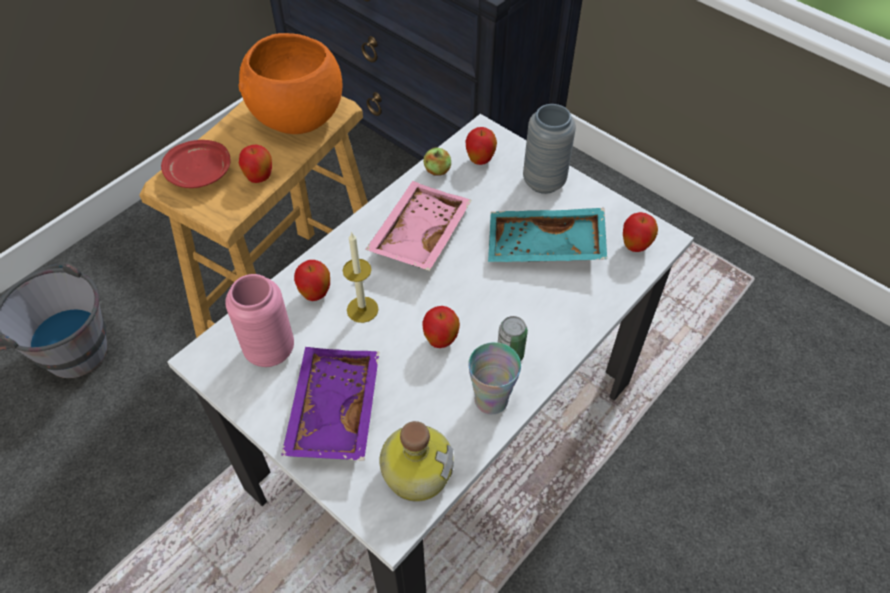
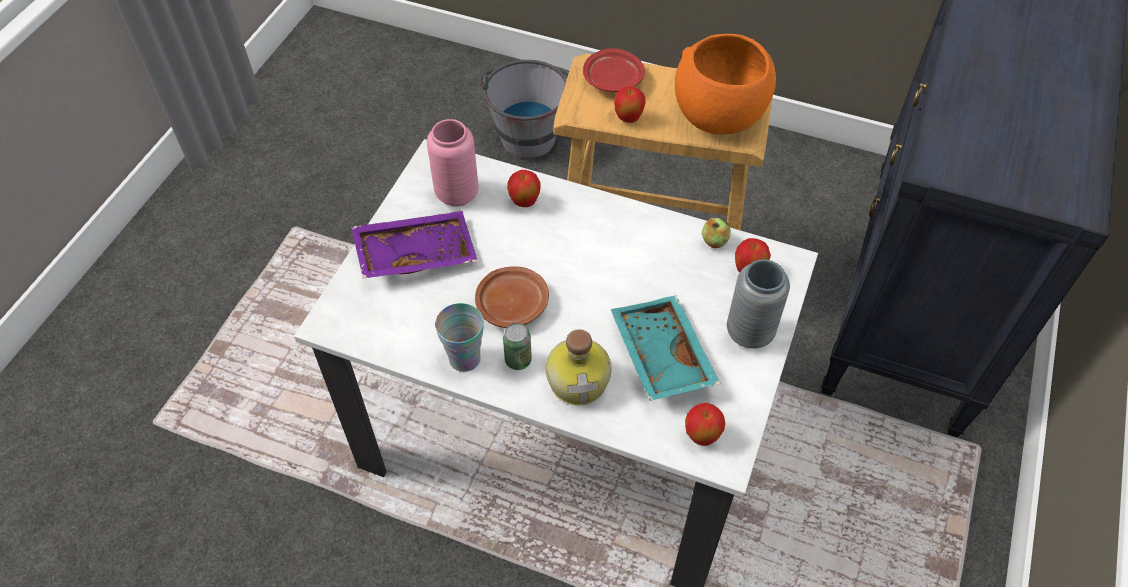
camera: 70 degrees right, 0 degrees up
candle [343,232,378,323] -> none
pink tray [365,181,472,271] -> none
bottle [379,421,454,502] -> bottle moved to [546,329,612,405]
apple [422,306,460,348] -> brown plate [475,266,549,328]

